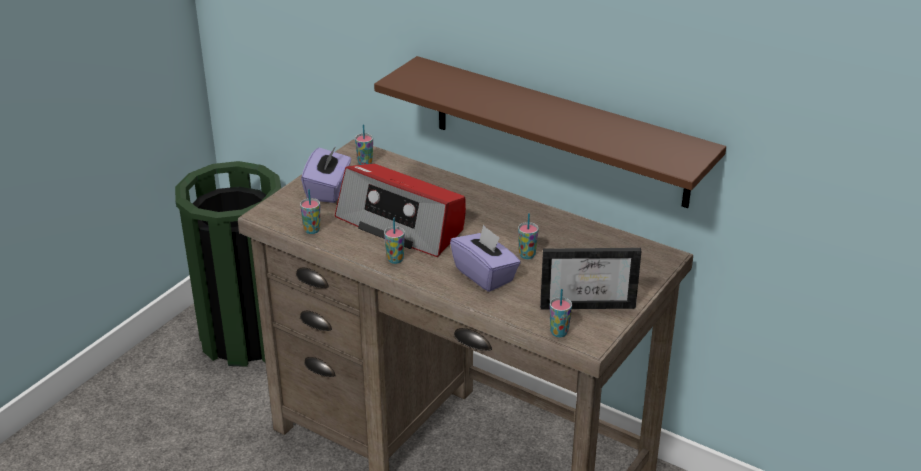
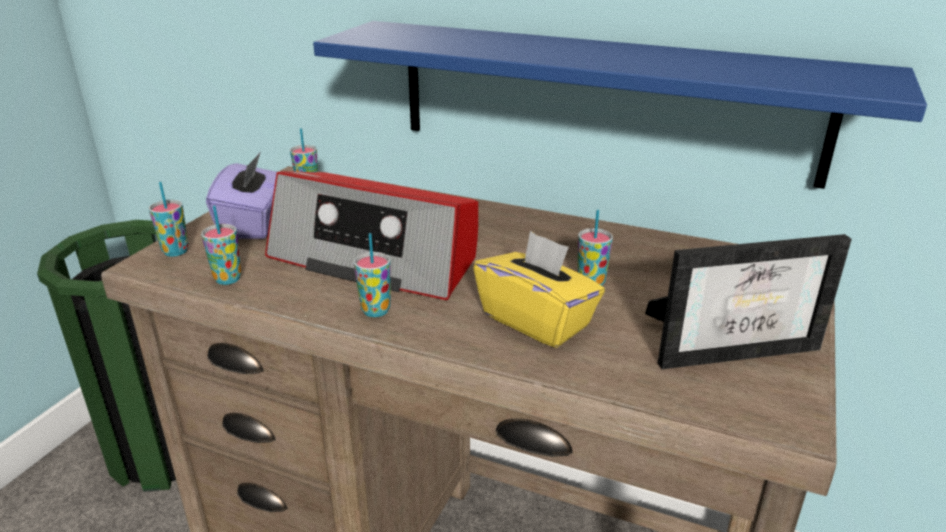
camera: 10 degrees left, 5 degrees down
brown shelf [374,56,726,208] -> blue shelf [313,21,927,189]
purple tissue box [450,224,521,292] -> yellow tissue box [473,231,605,348]
cup [550,289,572,337] -> cup moved to [149,182,188,257]

